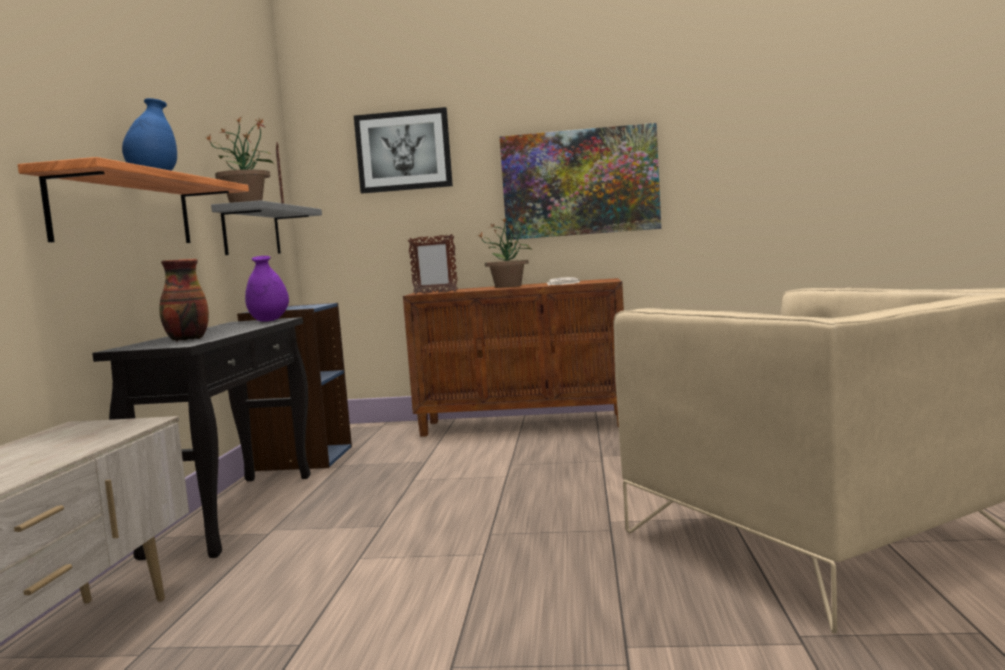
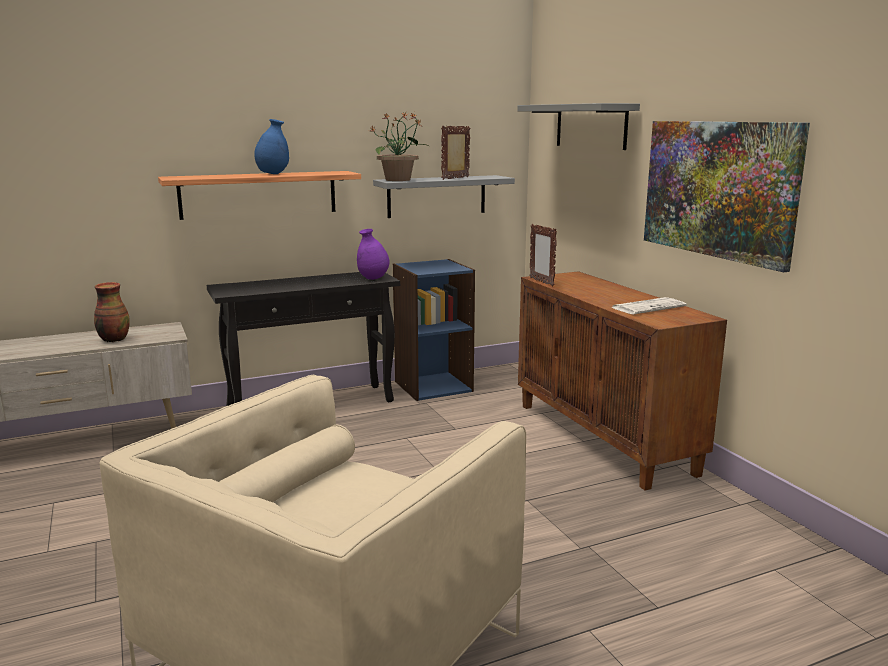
camera: 60 degrees right, 10 degrees up
vase [159,259,209,341] -> vase moved to [94,282,130,342]
picture [354,107,453,193] -> grey shelf [518,103,640,150]
potted plant [479,216,532,288] -> none

